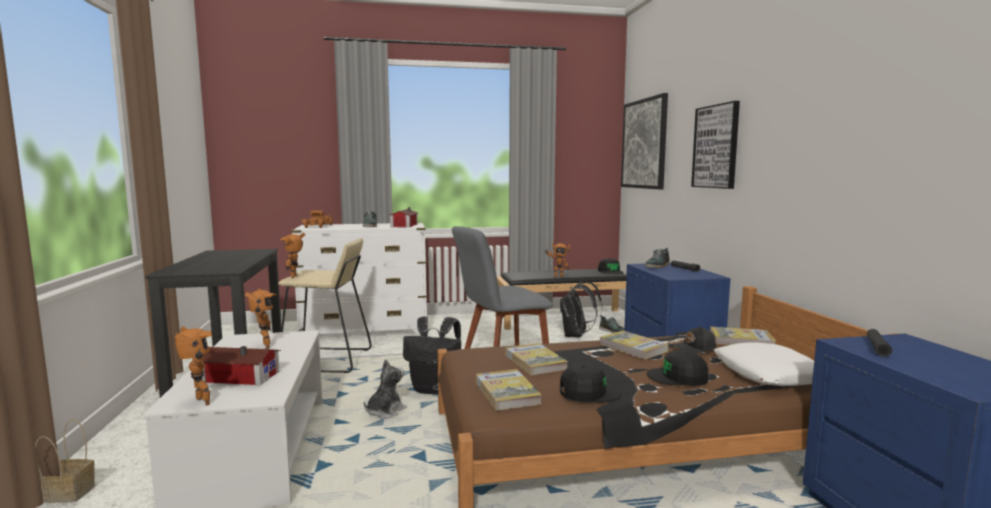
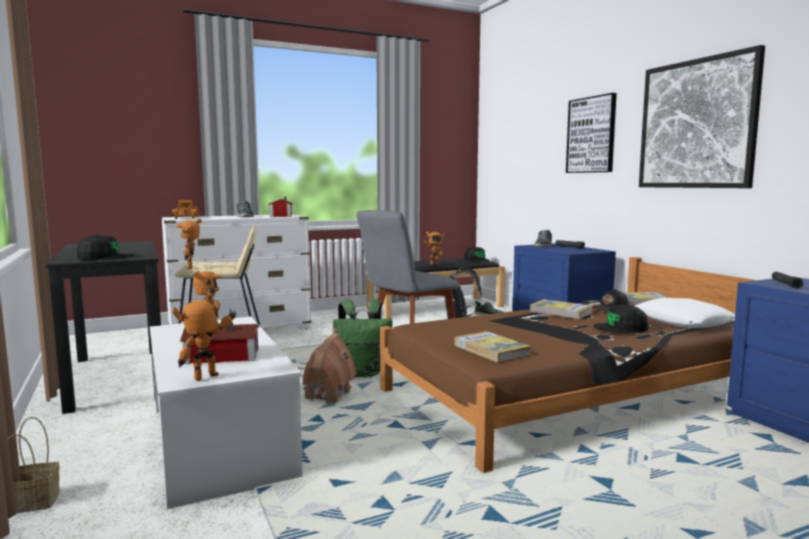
camera: 15 degrees left, 0 degrees up
toy robot [175,326,212,406] -> toy robot turned 75 degrees counterclockwise [173,300,237,381]
plush toy [364,359,407,419] -> toy house [303,328,356,403]
black backpack [403,316,461,394] -> green backpack [333,299,393,377]
book [505,343,568,376] -> none
black cap [560,363,622,402] -> black cap moved to [77,235,134,260]
picture [621,93,668,189] -> picture moved to [639,45,765,188]

